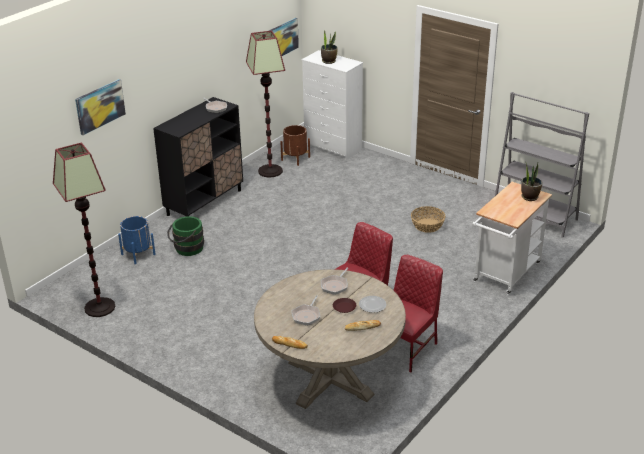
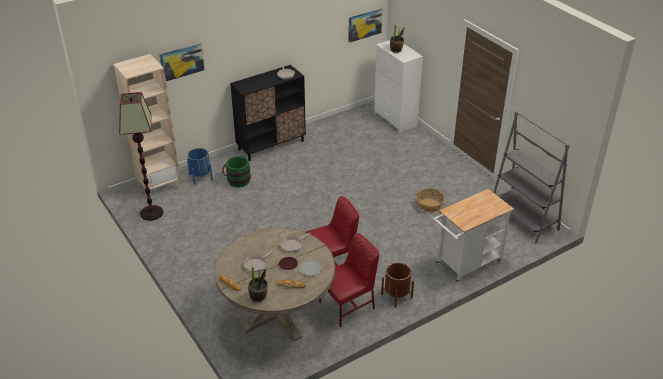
camera: 20 degrees right, 5 degrees up
floor lamp [246,31,285,178] -> none
brown planter [280,125,310,166] -> brown planter moved to [381,262,414,307]
potted plant [521,163,542,201] -> potted plant moved to [248,266,268,302]
none -> beige bookcase [113,54,180,198]

